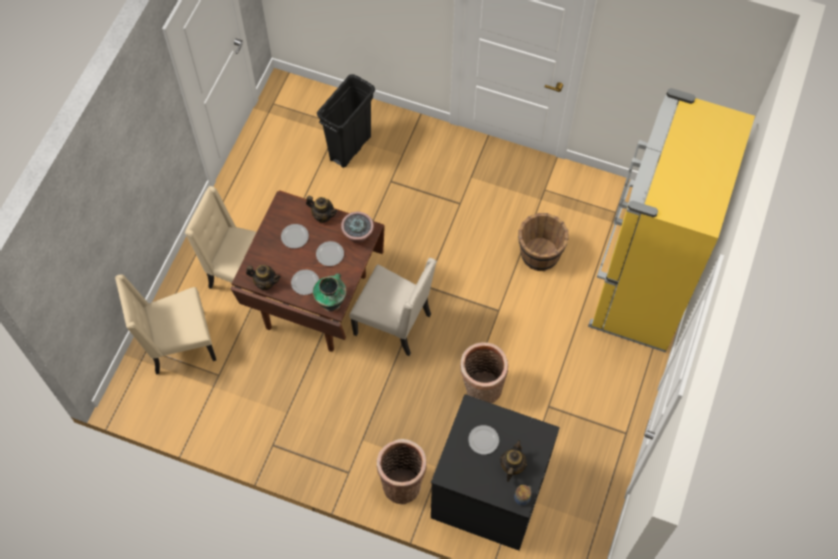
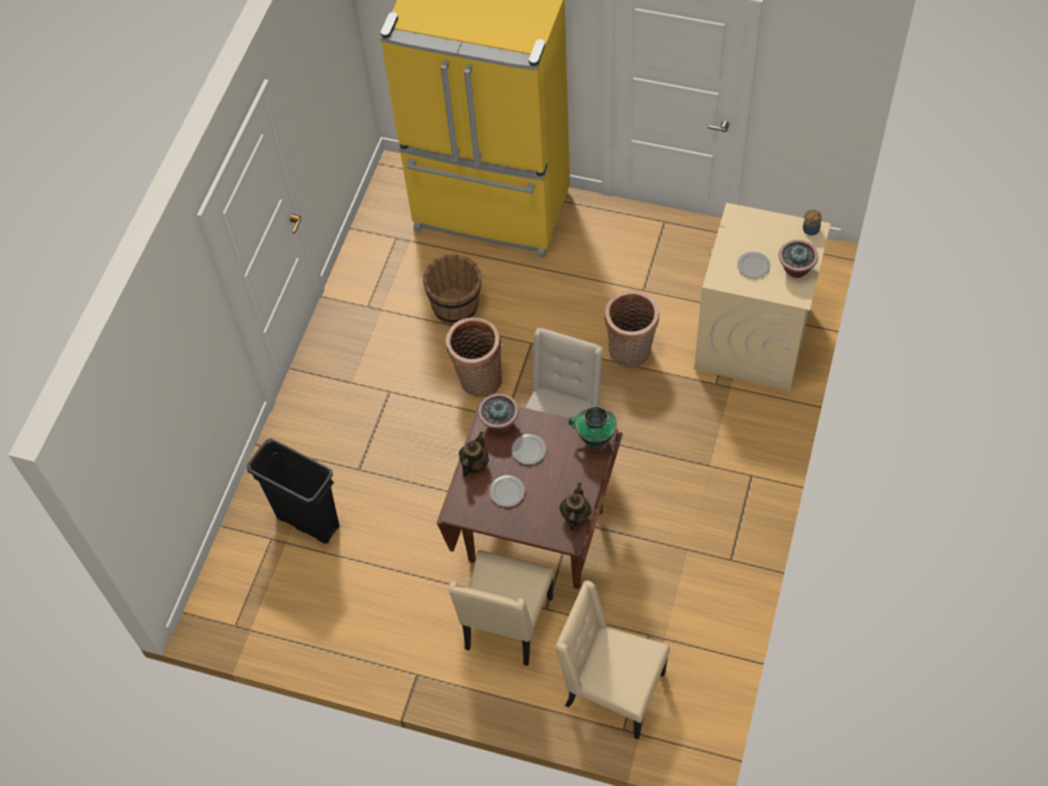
camera: 90 degrees left, 5 degrees down
beige chair [115,274,216,374] -> beige chair turned 135 degrees clockwise [555,581,670,739]
plate [291,270,319,295] -> none
basket [377,439,427,504] -> basket moved to [446,317,502,397]
black washing machine [431,394,560,551] -> beige washing machine [694,203,831,391]
teapot [500,440,527,482] -> none
none -> potted plant [779,240,818,278]

